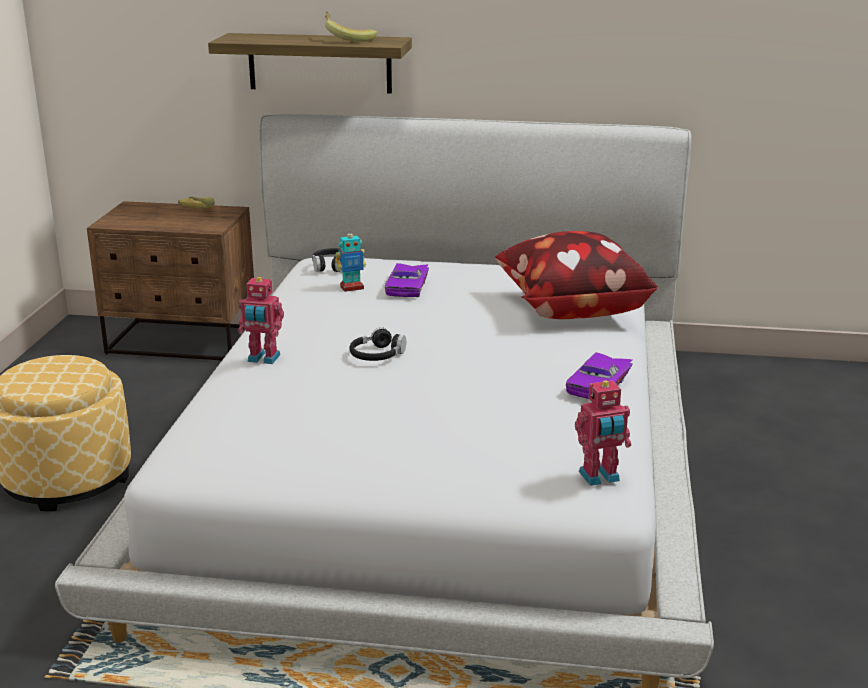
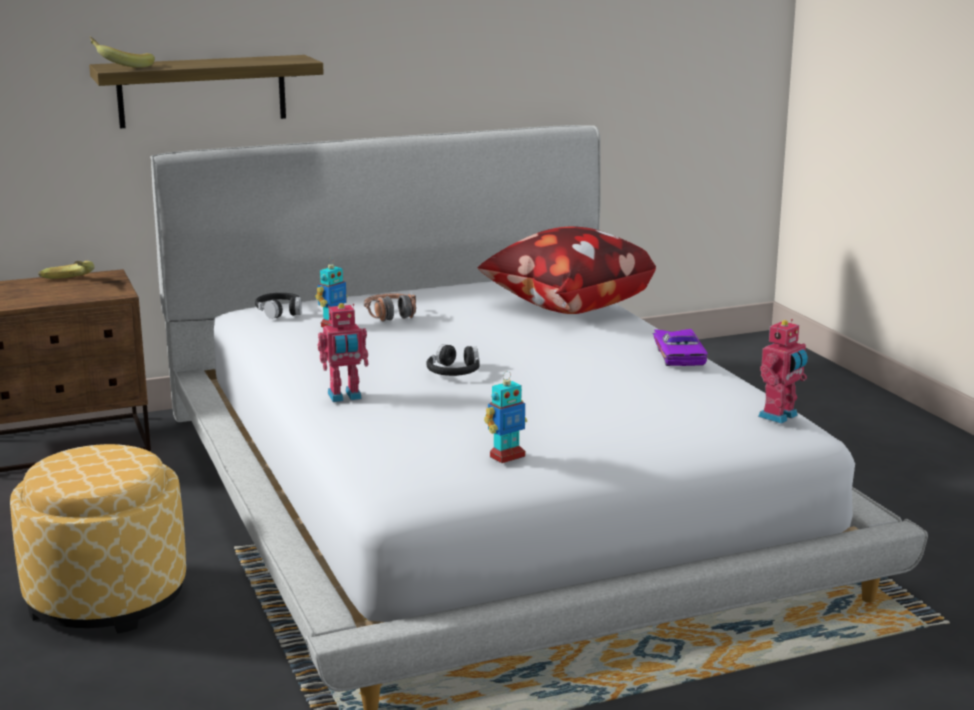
camera: 30 degrees left, 5 degrees down
banana [325,12,377,42] -> banana moved to [89,36,155,68]
purple toy car [385,263,429,297] -> headphones [364,294,416,322]
none -> toy robot [484,371,527,463]

